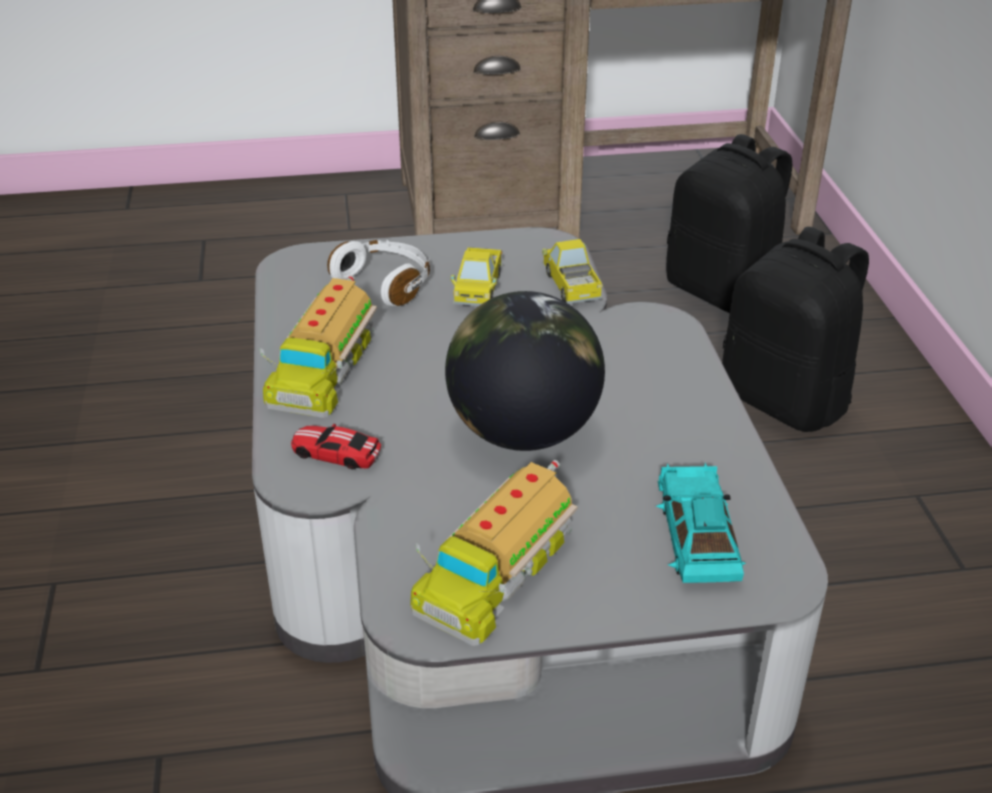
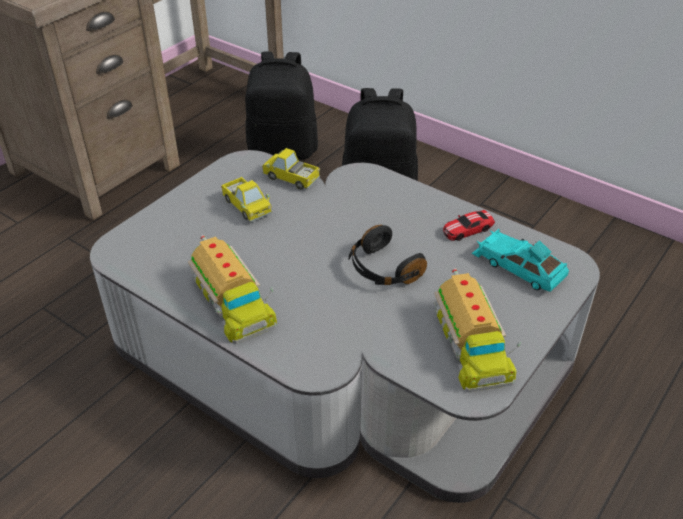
camera: 45 degrees left, 5 degrees up
toy car [291,424,381,469] -> toy car moved to [443,210,495,241]
white headphones [327,240,431,306] -> none
globe [445,291,605,451] -> black headphones [349,224,427,285]

